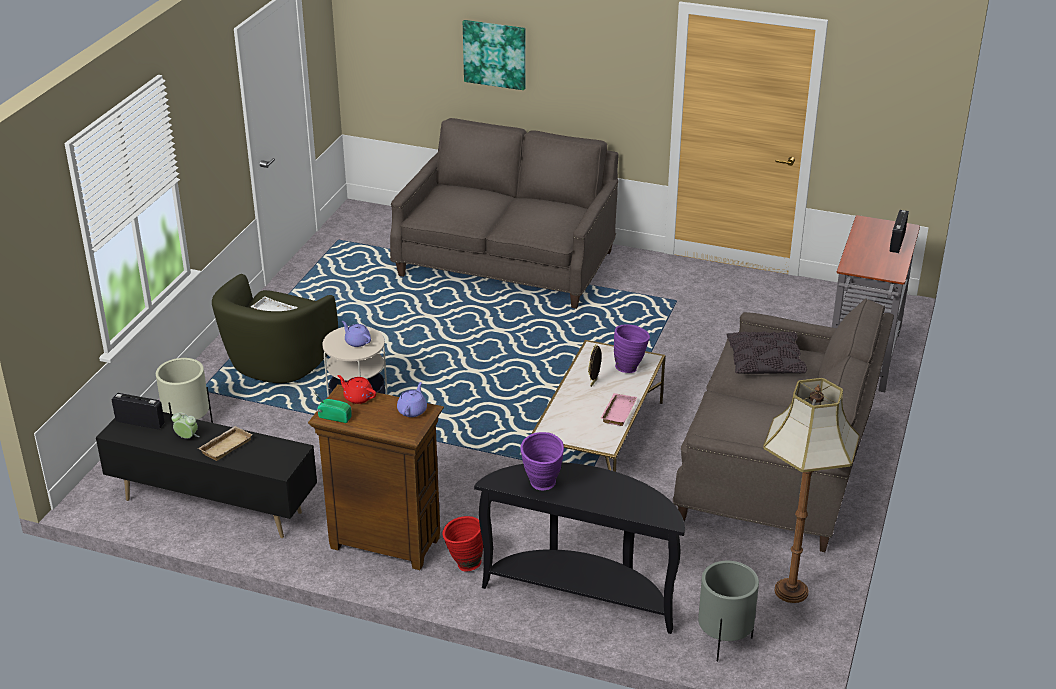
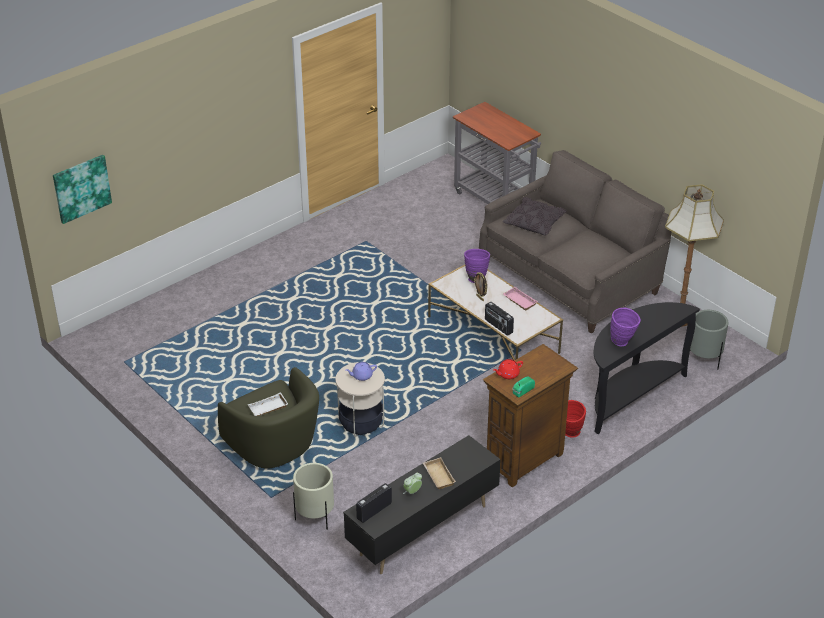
camera: 60 degrees left, 5 degrees up
grey sofa [390,118,619,309] -> none
purple teapot [397,382,427,417] -> none
picture [463,20,525,90] -> picture moved to [53,155,112,224]
radio [890,210,909,253] -> radio moved to [485,302,514,336]

